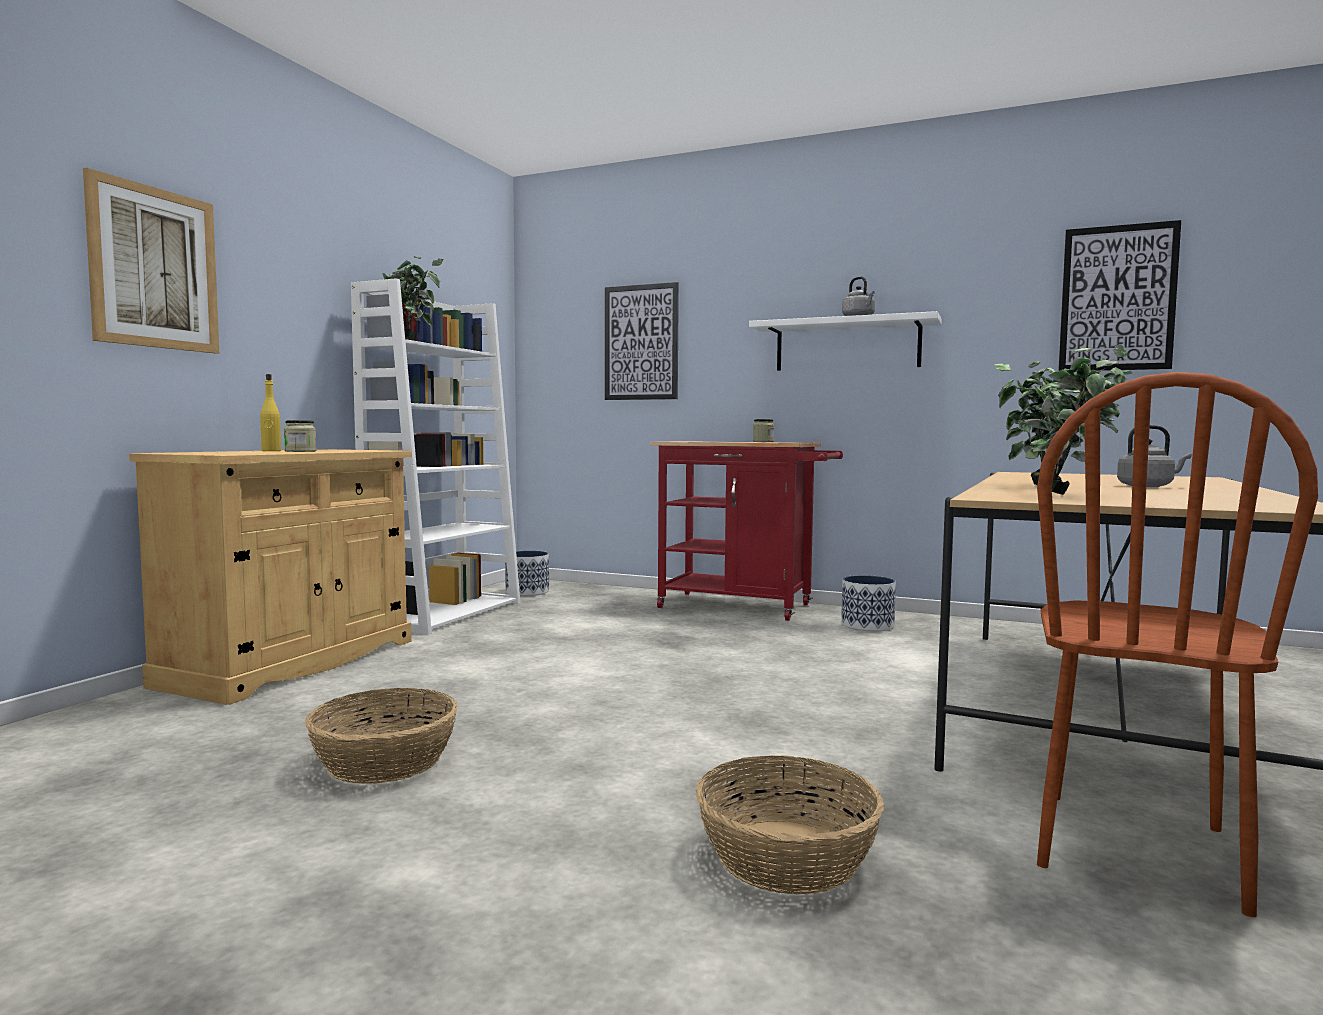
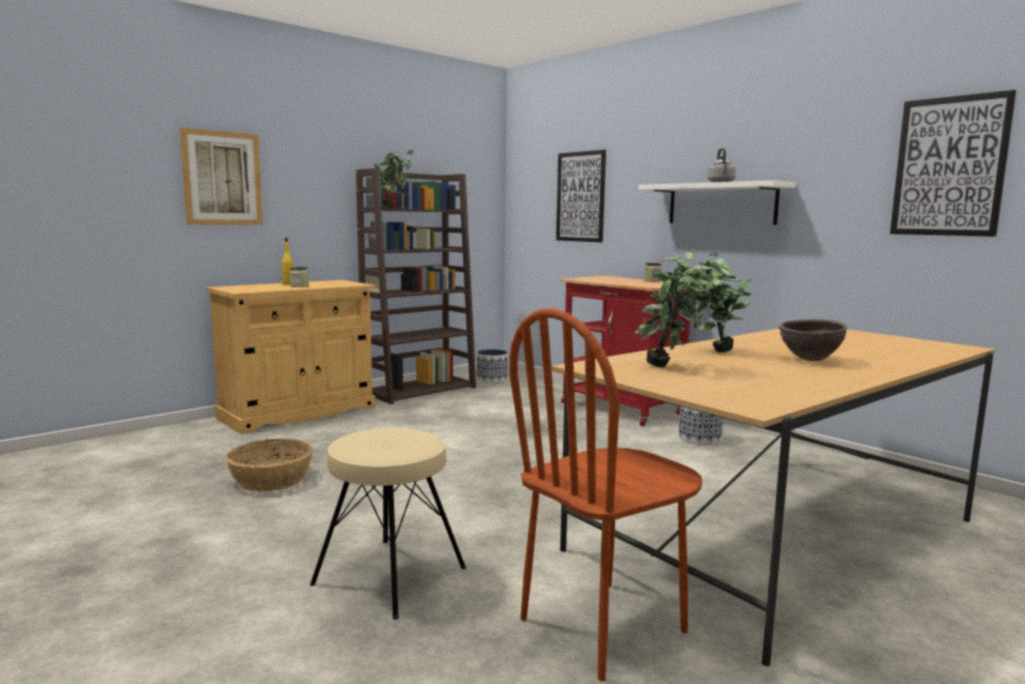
camera: 25 degrees right, 5 degrees up
white bookcase [351,278,520,635] -> brown bookcase [356,168,476,404]
basket [696,755,884,895] -> beige stool [310,428,466,620]
grey kettle [1117,425,1192,487] -> brown bowl [779,319,848,361]

